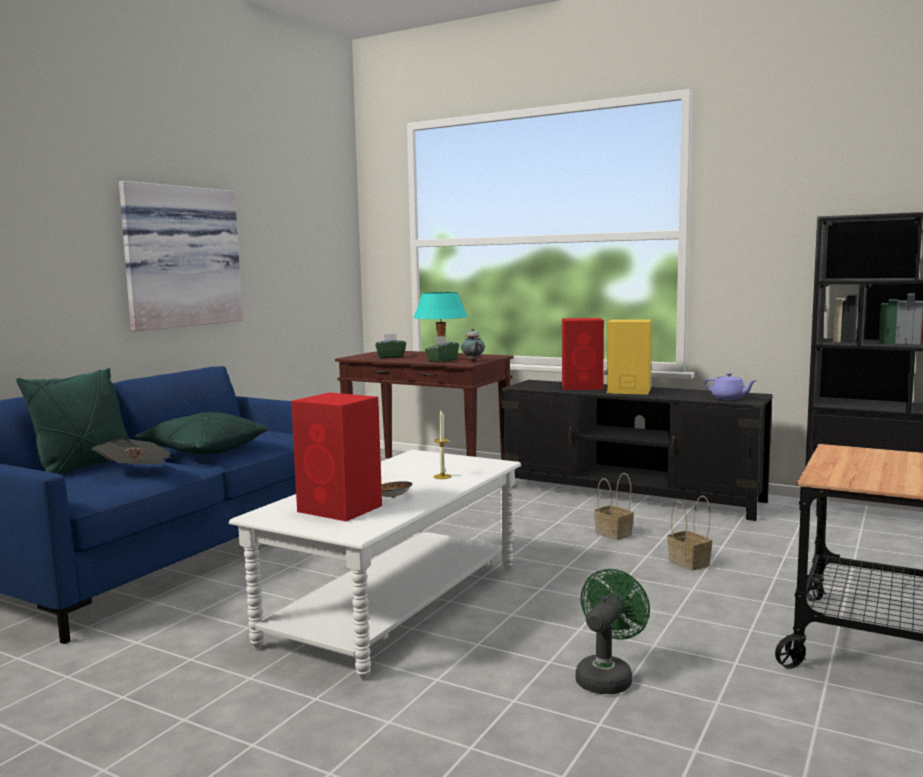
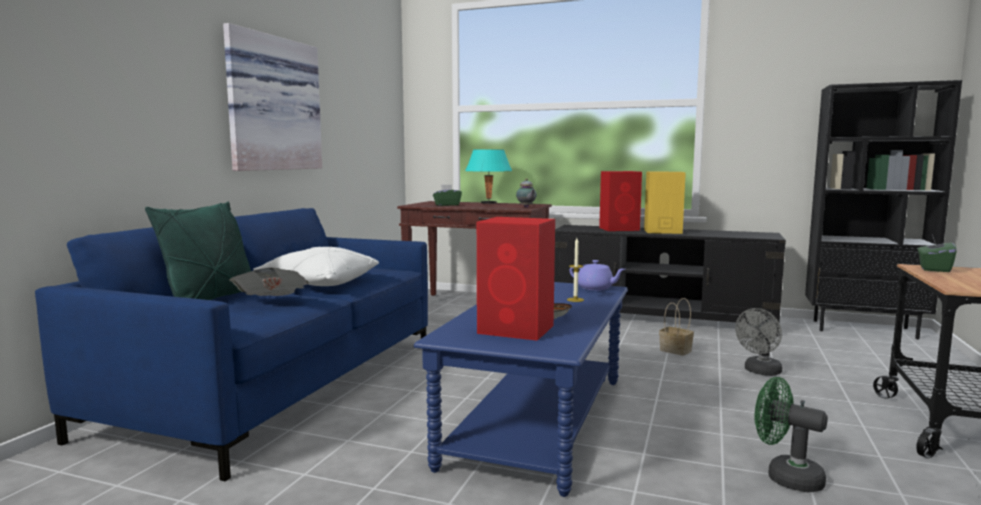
camera: 10 degrees left, 0 degrees up
green pillow [135,412,268,454] -> white pillow [253,246,379,286]
white coffee table [229,450,521,680] -> blue coffee table [414,282,628,497]
green tissue box [425,336,459,362] -> green tissue box moved to [918,234,957,272]
green fan [576,569,650,694] -> green fan turned 75 degrees counterclockwise [754,377,828,492]
basket [667,496,712,571] -> grey fan [735,308,782,376]
purple teapot [705,373,757,400] -> purple teapot moved to [570,260,625,291]

